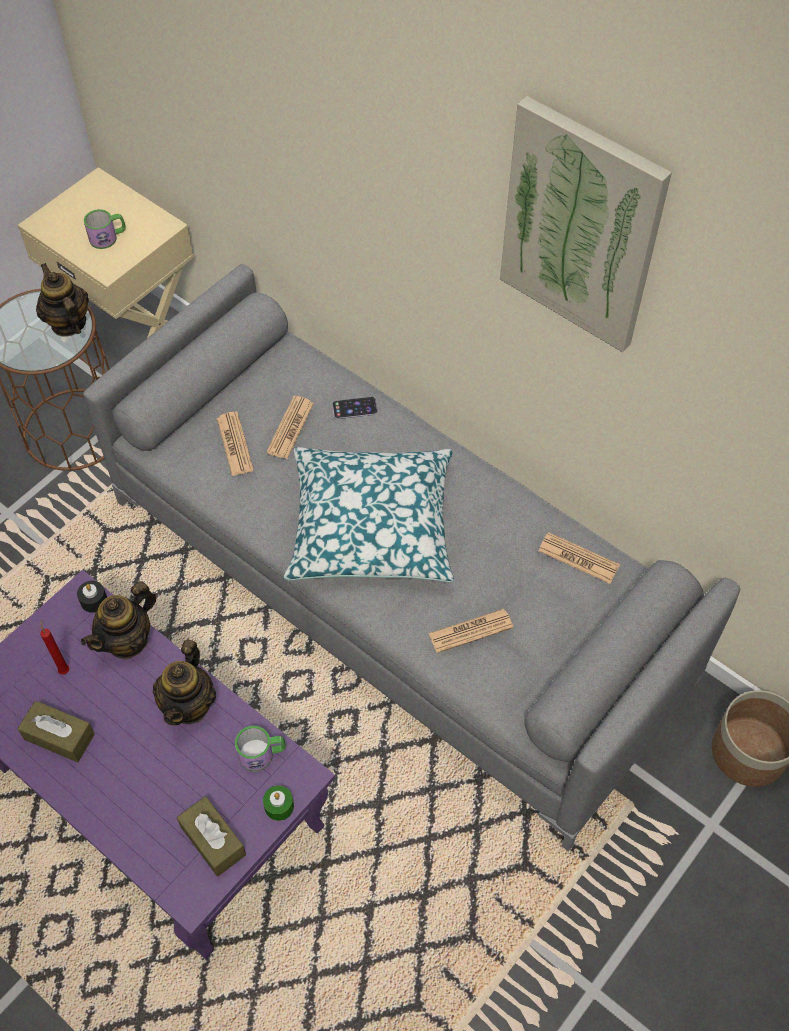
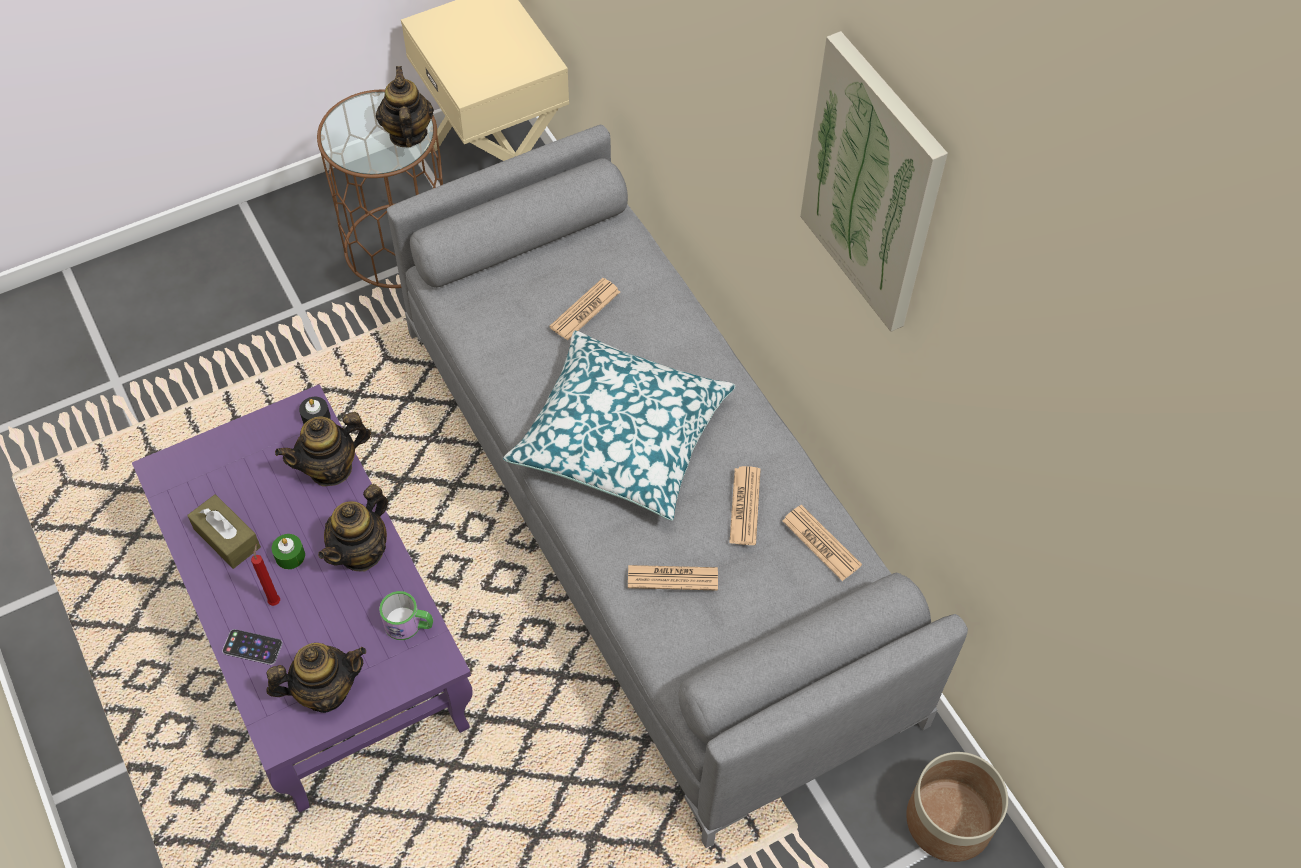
camera: 20 degrees right, 0 degrees up
red candle [40,620,69,675] -> red candle moved to [251,544,280,606]
mug [84,209,126,249] -> none
brown tissue box [177,796,246,877] -> teapot [266,643,366,713]
newspaper [217,412,254,476] -> newspaper moved to [729,466,761,545]
green candle [263,786,294,821] -> green candle moved to [272,534,305,569]
phone [332,397,378,419] -> phone moved to [222,629,283,665]

